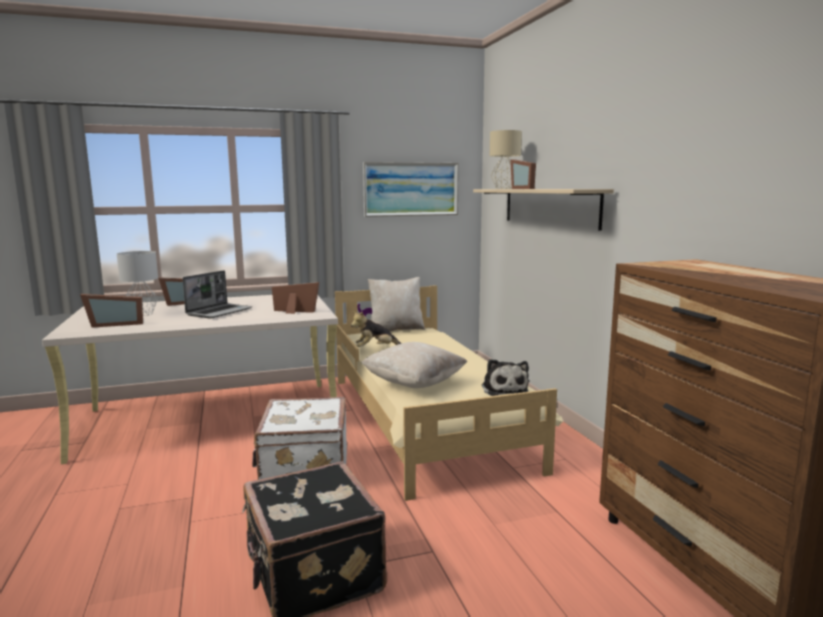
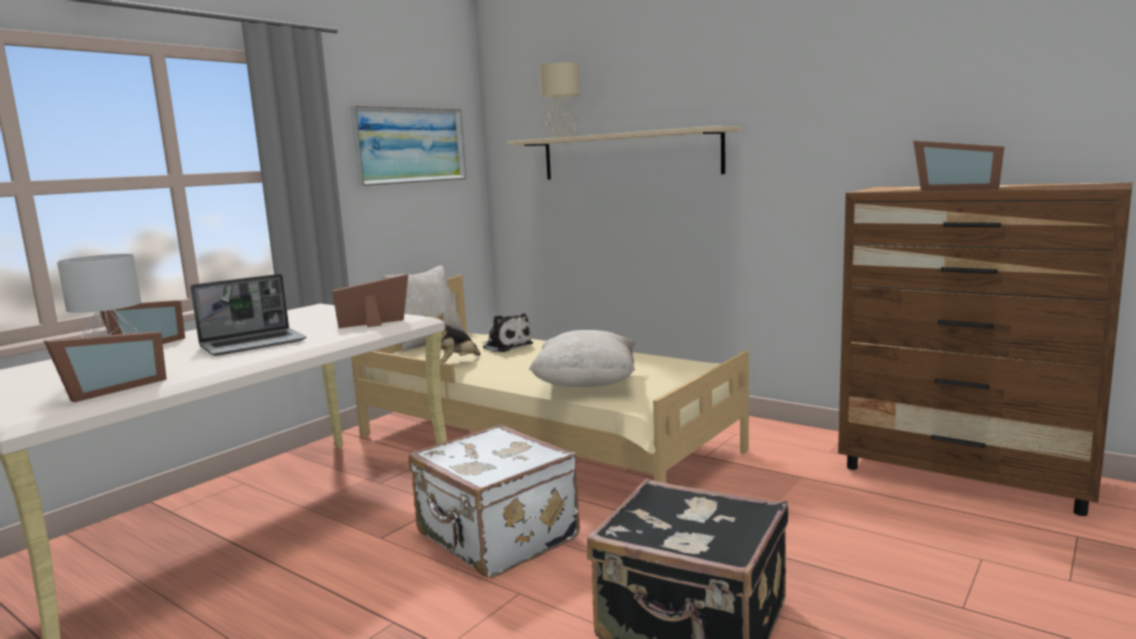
camera: 35 degrees left, 0 degrees up
laptop [183,270,252,318] -> laptop turned 60 degrees clockwise [190,274,306,356]
plush toy [482,359,529,396] -> plush toy moved to [482,313,533,352]
picture frame [510,159,536,189] -> picture frame moved to [913,141,1004,190]

